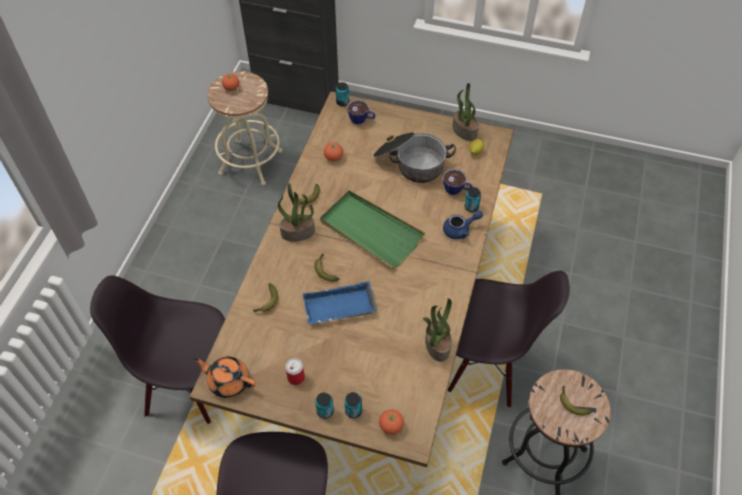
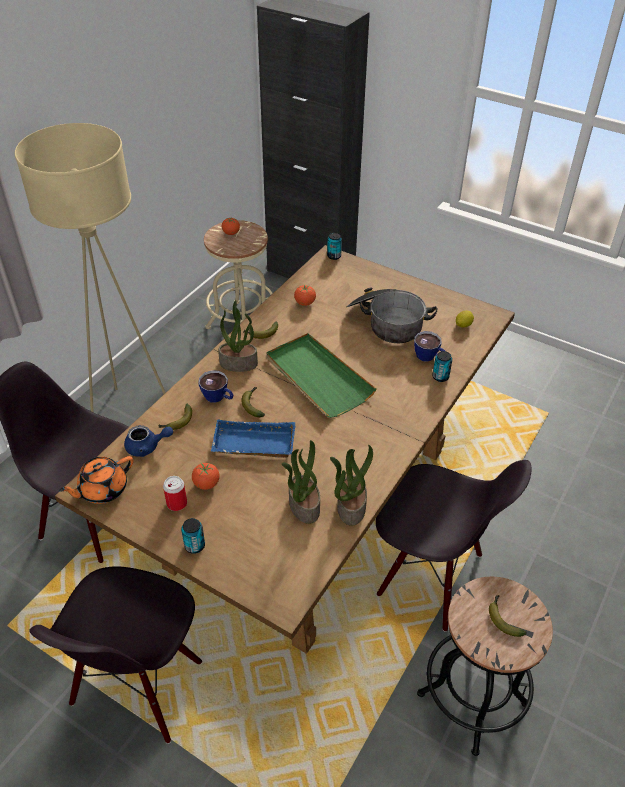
camera: 15 degrees right, 10 degrees down
orange teapot [193,356,256,398] -> orange teapot turned 75 degrees counterclockwise [59,456,133,504]
can [344,392,362,418] -> none
cup [347,99,375,124] -> cup moved to [198,371,233,403]
tomato [379,409,404,435] -> tomato moved to [192,463,219,490]
blue teapot [443,211,483,239] -> blue teapot moved to [124,425,173,457]
potted plant [452,83,479,141] -> potted plant moved to [281,440,320,524]
none -> beige floor lamp [15,123,166,412]

